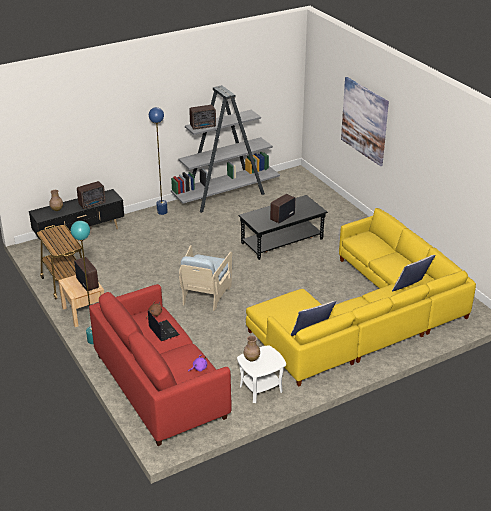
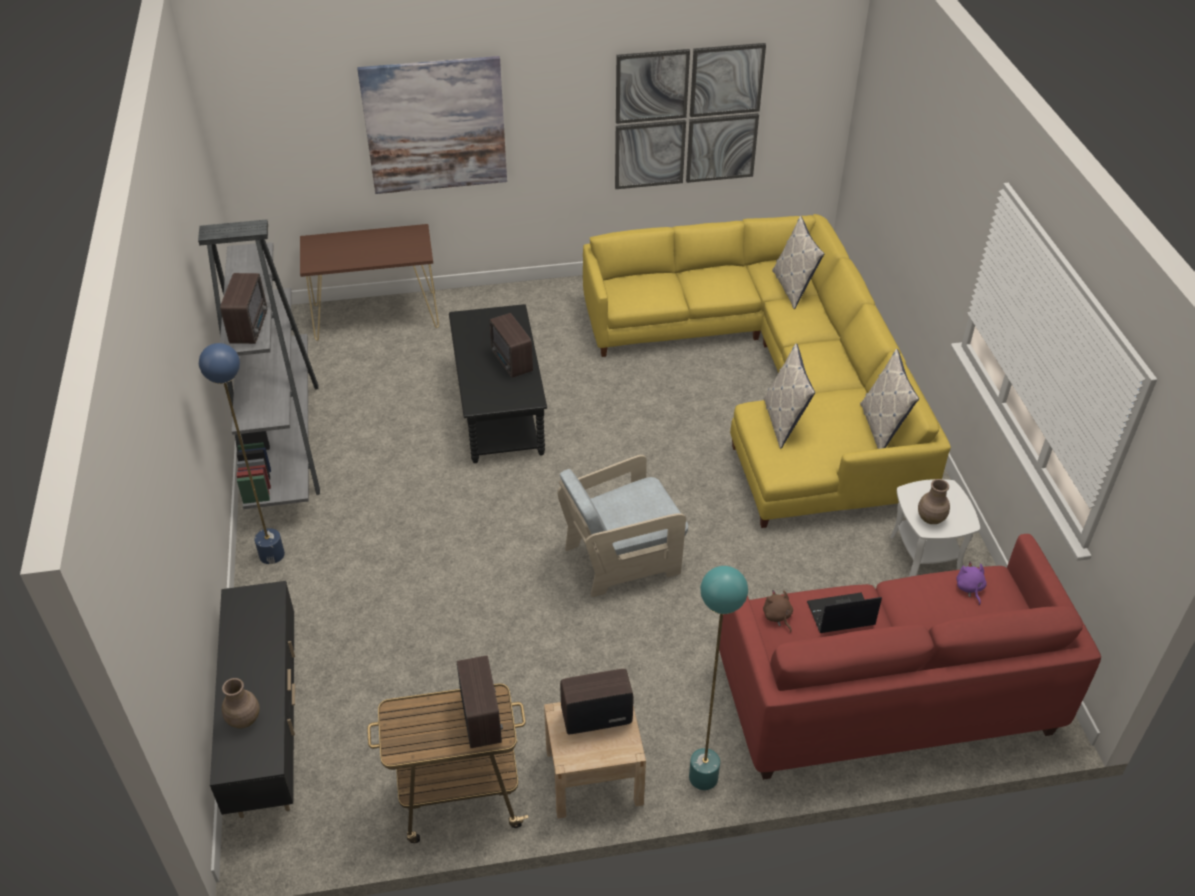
camera: 70 degrees left, 10 degrees up
radio [77,181,106,209] -> radio moved to [457,656,503,748]
beige armchair [179,245,232,311] -> beige armchair turned 120 degrees clockwise [557,455,688,597]
none -> brown console table [300,224,439,341]
none -> picture [615,43,766,189]
none -> pillow [764,343,815,449]

